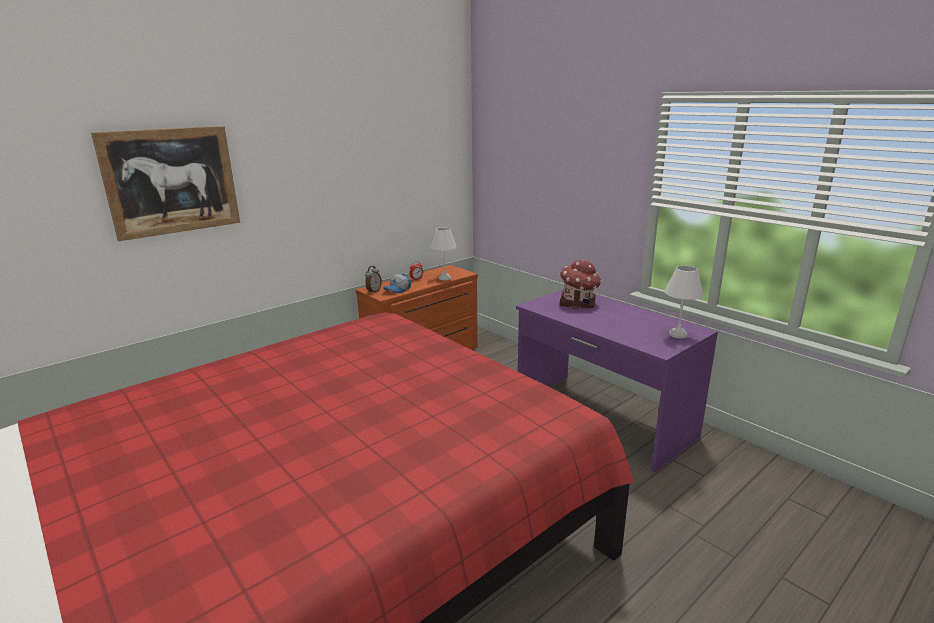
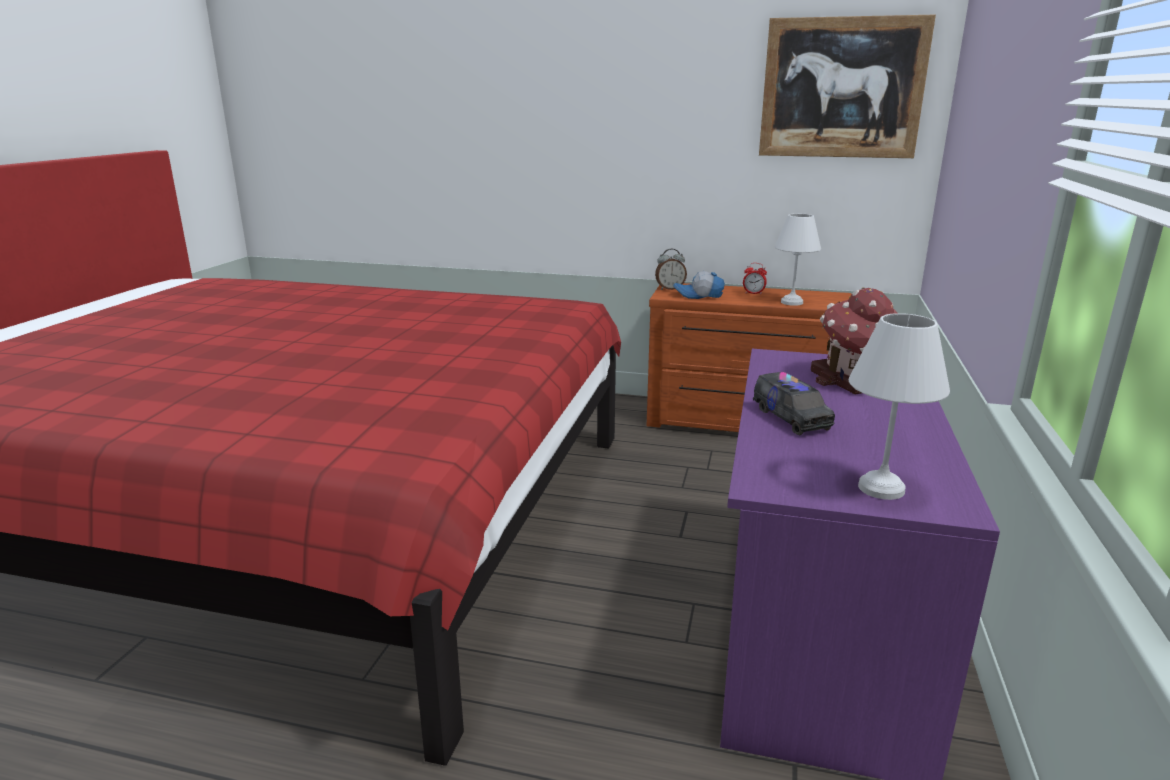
camera: 55 degrees right, 0 degrees up
picture [91,126,240,241] -> picture moved to [759,15,936,158]
none -> toy truck [753,372,835,435]

